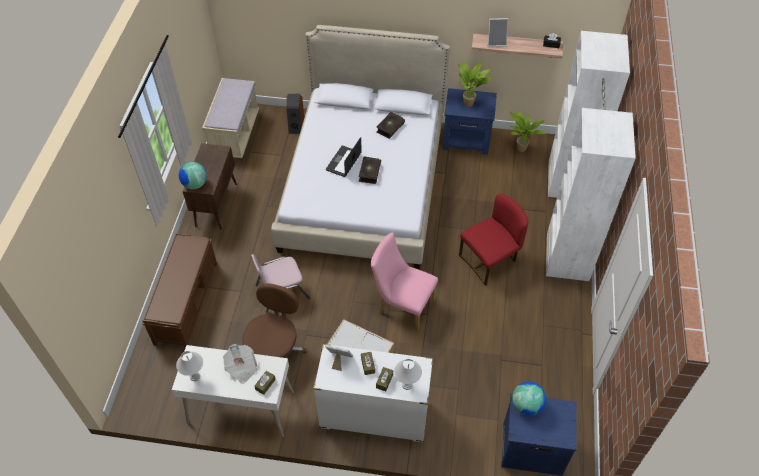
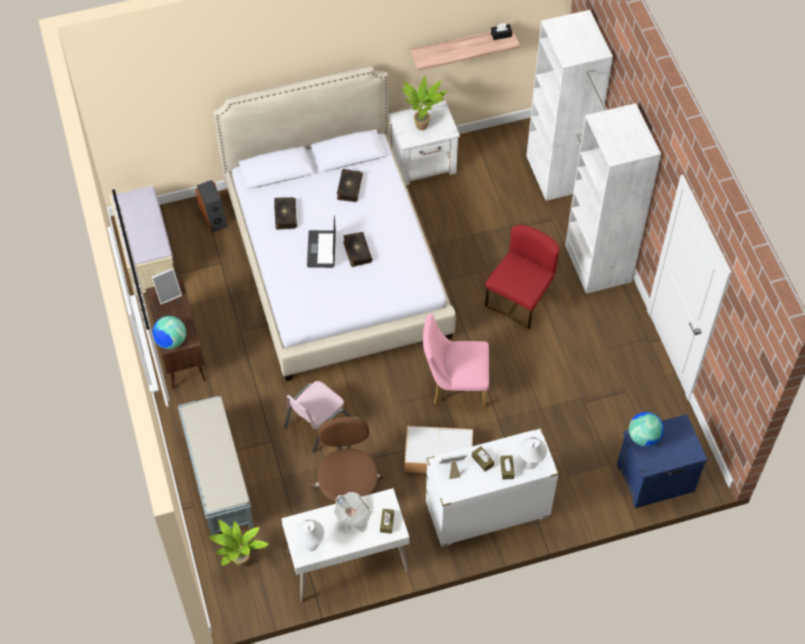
camera: 25 degrees left, 5 degrees up
brown bench [142,233,217,348] -> grey bench [178,396,254,536]
blue nightstand [442,88,497,154] -> white nightstand [388,101,460,185]
picture frame [488,18,509,47] -> picture frame moved to [151,268,182,305]
potted plant [510,110,547,152] -> potted plant moved to [209,520,269,566]
none -> book [274,197,297,230]

